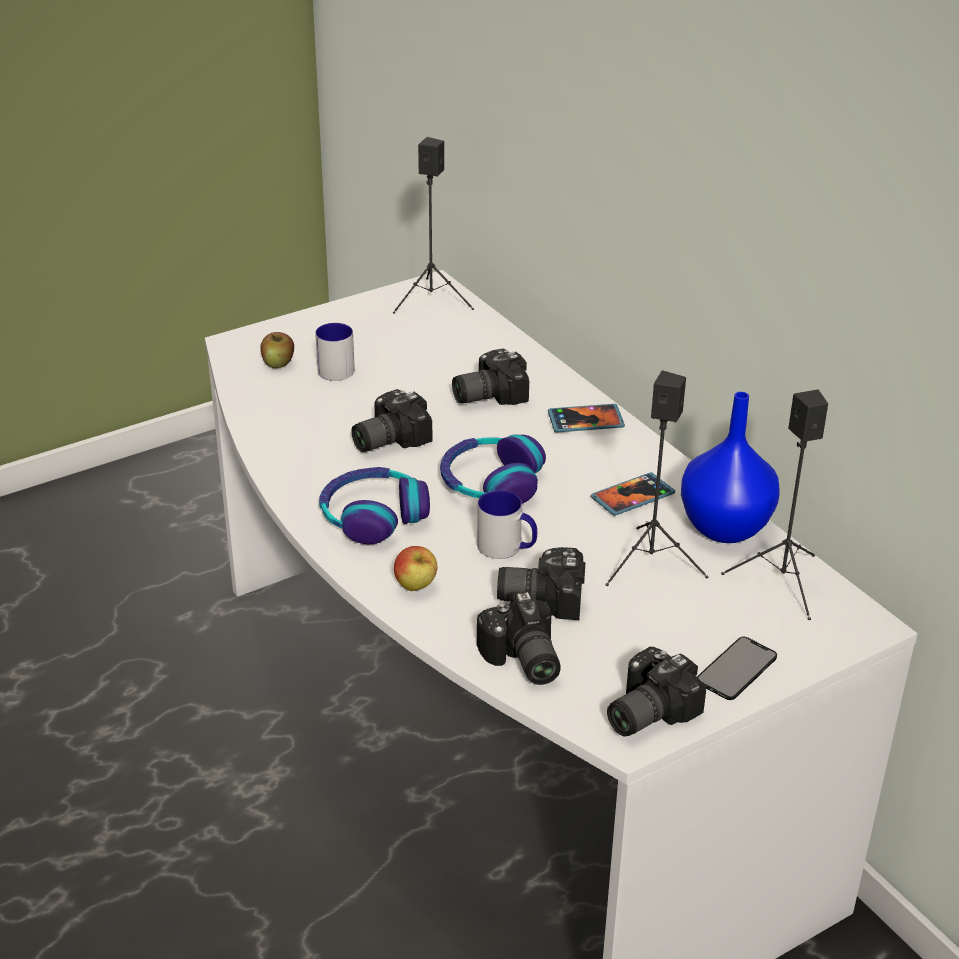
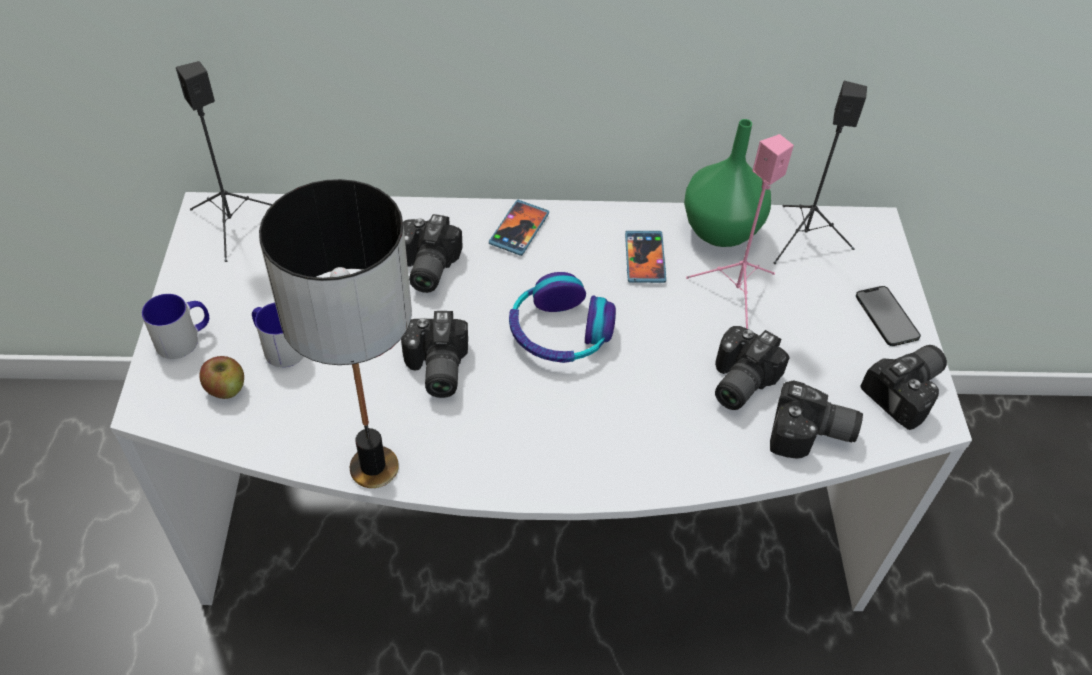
camera: 60 degrees left, 15 degrees up
headphones [319,467,430,544] -> none
apple [394,546,437,591] -> none
mug [477,490,537,559] -> mug moved to [142,294,209,359]
black speaker [606,370,709,586] -> pink speaker [686,134,794,329]
camera [607,647,706,736] -> camera turned 120 degrees counterclockwise [861,345,947,430]
blue vase [681,392,780,543] -> green vase [684,119,771,247]
none -> table lamp [259,179,412,488]

